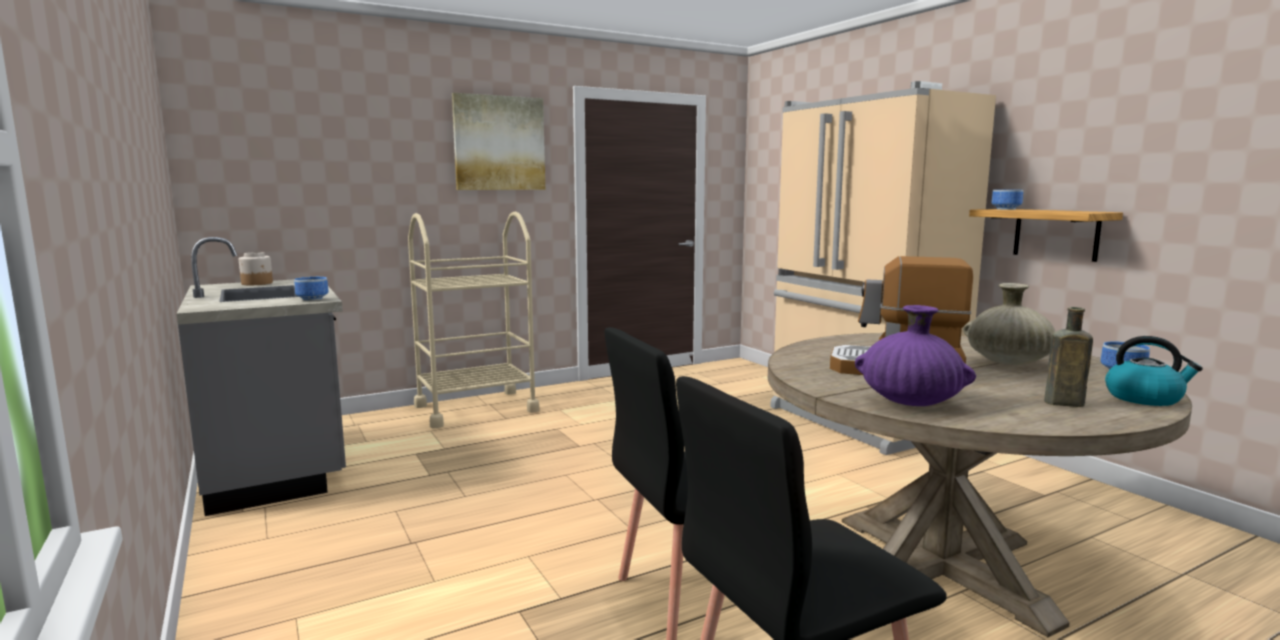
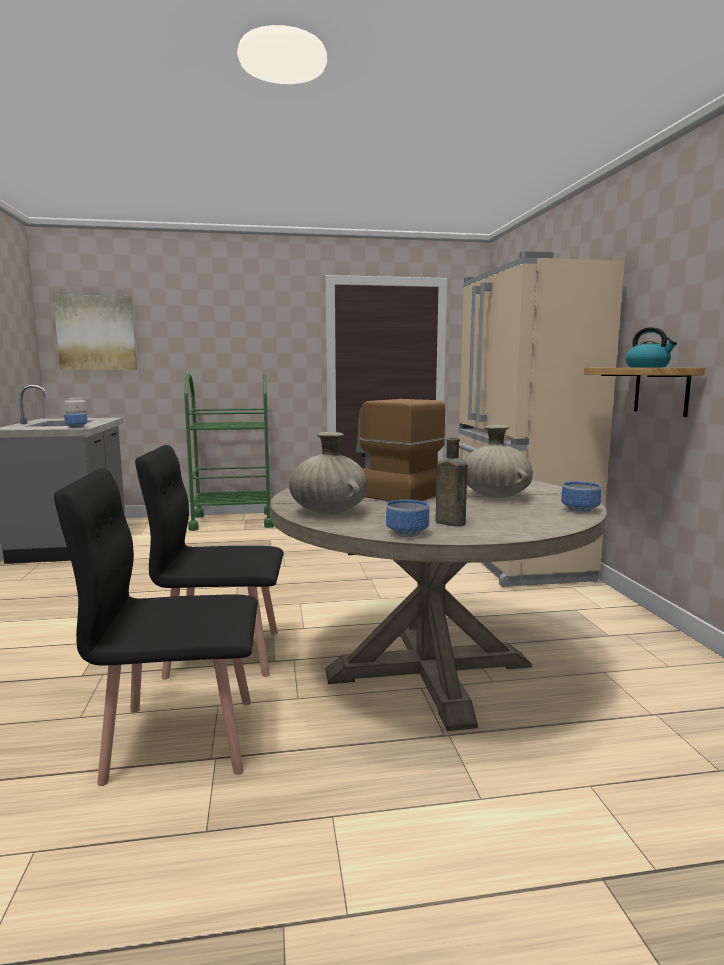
camera: 20 degrees right, 0 degrees up
beige cart [408,211,539,428] -> green cart [184,373,274,531]
picture [452,93,545,190] -> picture moved to [53,295,137,370]
purple vase [855,305,976,406] -> beige vase [289,432,368,515]
bowl [991,190,1023,210] -> bowl moved to [386,500,429,537]
kettle [1105,336,1203,406] -> kettle moved to [626,327,677,367]

